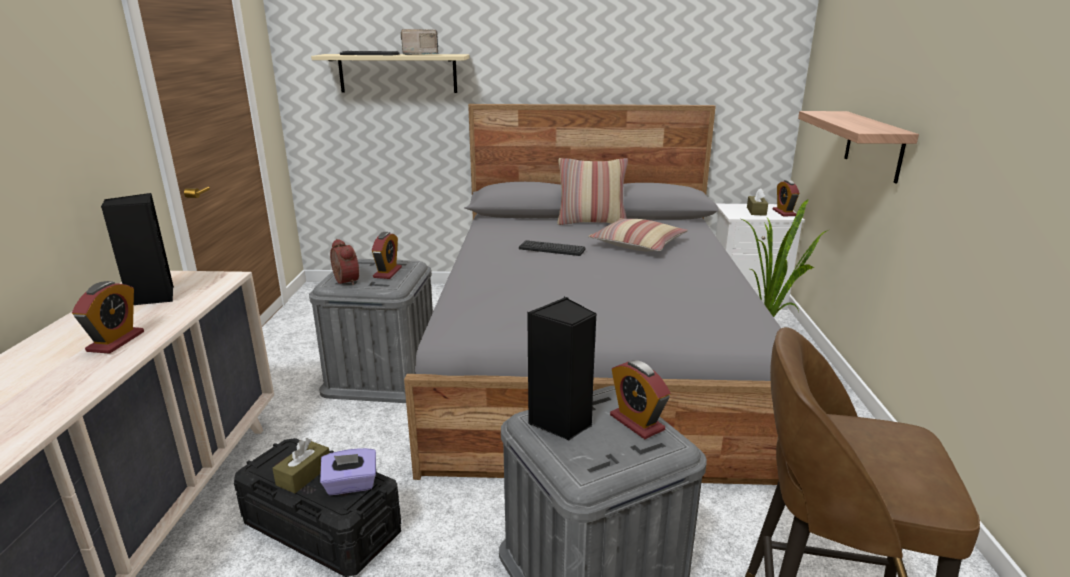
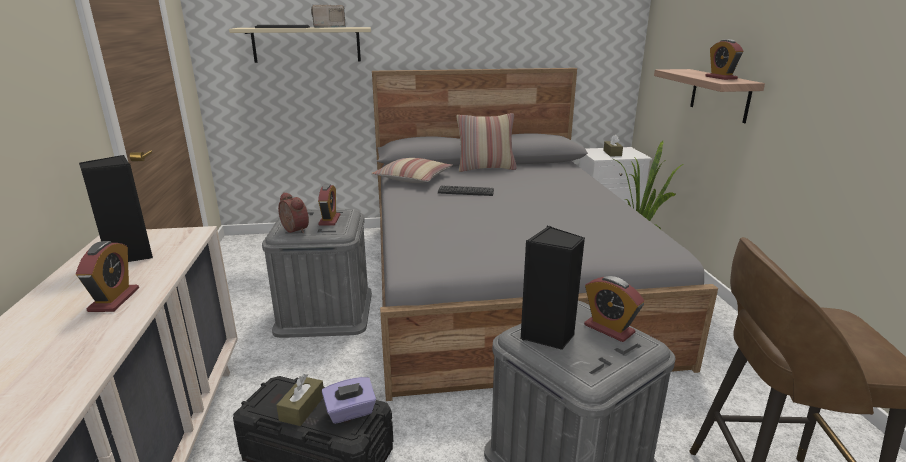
camera: 10 degrees left, 0 degrees up
pillow [588,218,688,251] -> pillow moved to [372,158,452,183]
alarm clock [773,180,799,216] -> alarm clock moved to [705,39,743,80]

